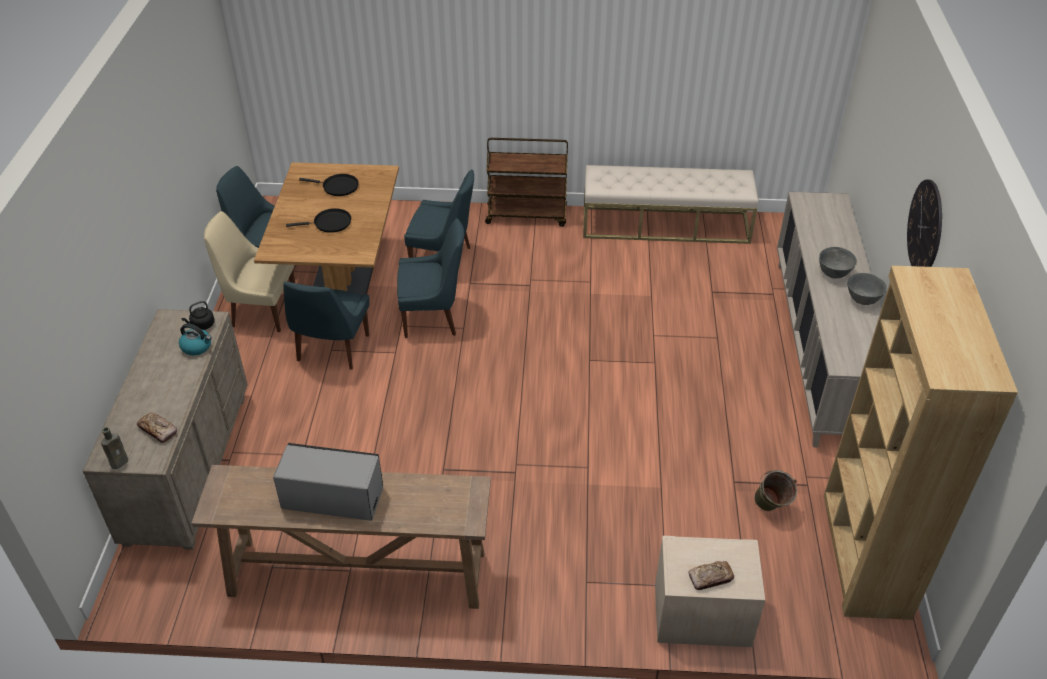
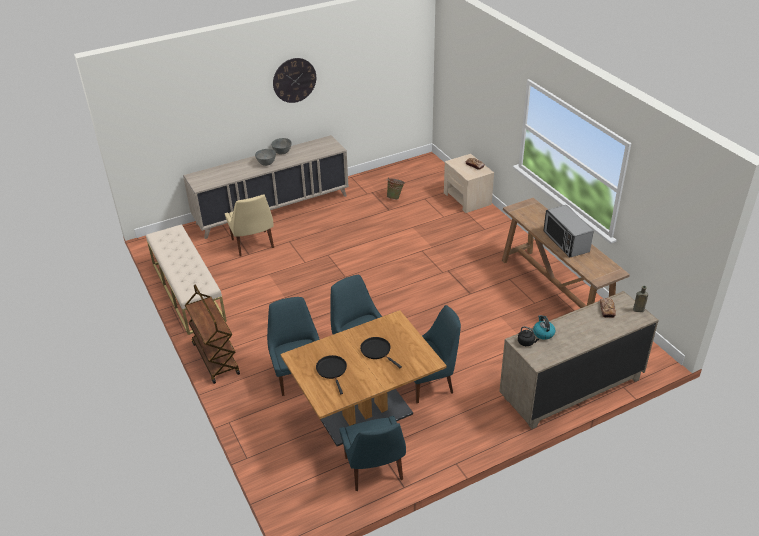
camera: 120 degrees left, 5 degrees down
beige chair [204,211,295,332] -> beige chair moved to [225,195,274,257]
brown bookcase [824,266,1018,620] -> none

